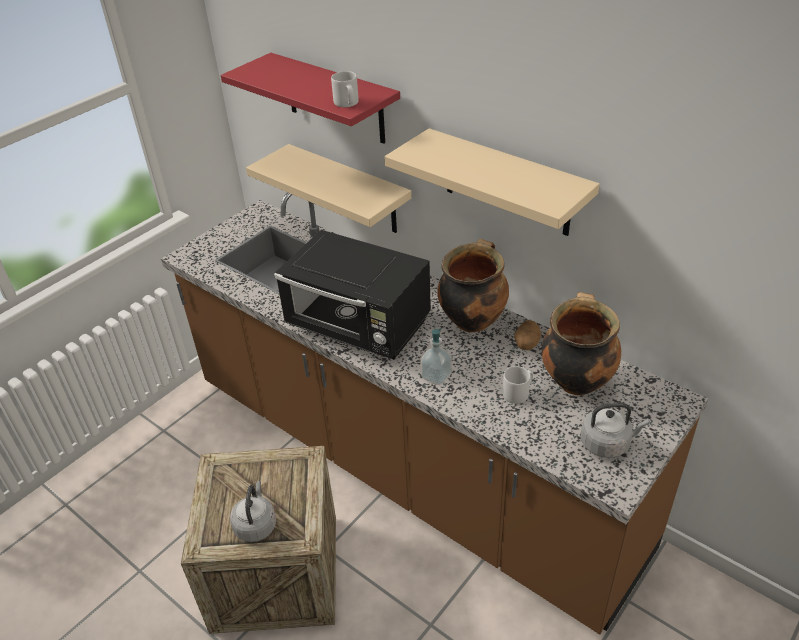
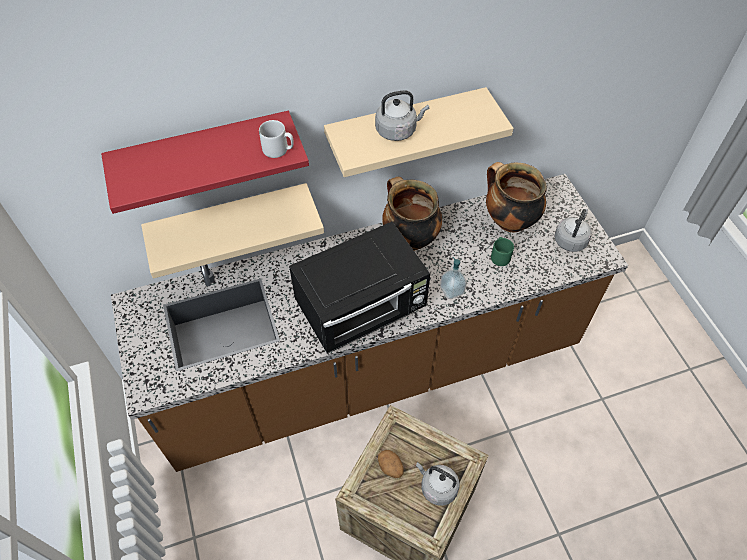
camera: 60 degrees left, 15 degrees up
grey mug [503,366,533,404] -> green mug [491,237,514,266]
potato [514,320,541,350] -> potato moved to [378,450,404,478]
none -> grey kettle [375,90,429,141]

